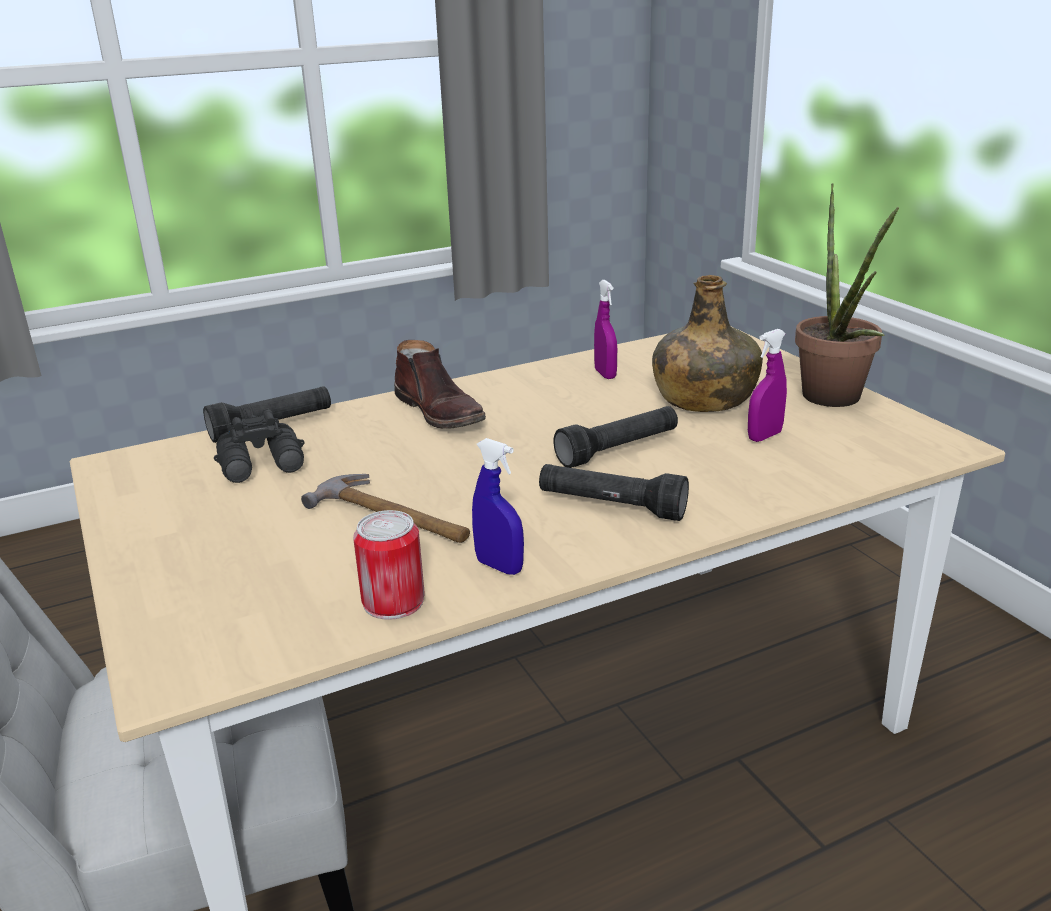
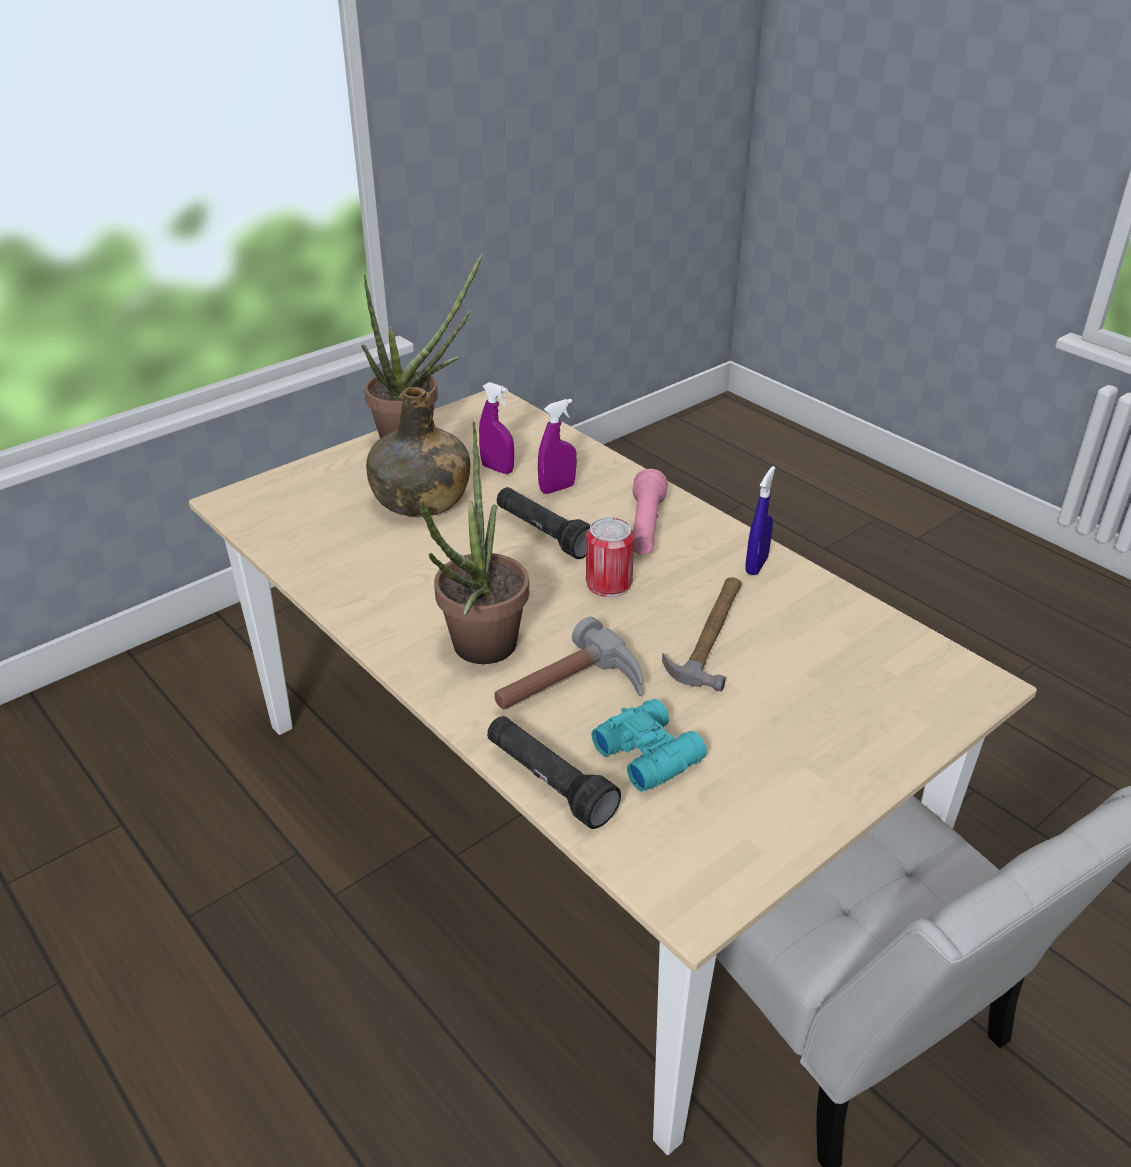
camera: 105 degrees left, 10 degrees up
black binoculars [214,408,305,483] -> turquoise binoculars [591,699,707,791]
can [353,510,425,620] -> can moved to [586,517,634,597]
brown boot [394,340,486,429] -> potted plant [420,422,529,664]
black flashlight [539,464,689,521] -> pink flashlight [632,469,668,555]
purple spray bottle [594,280,617,379] -> purple spray bottle moved to [538,399,577,494]
none -> hammer [494,617,643,710]

